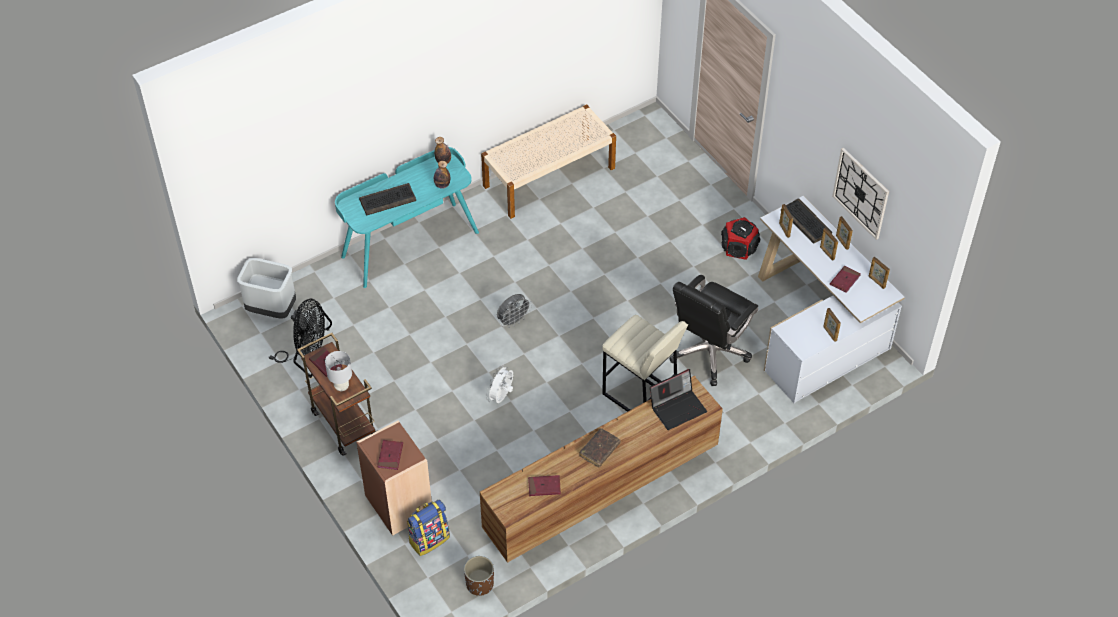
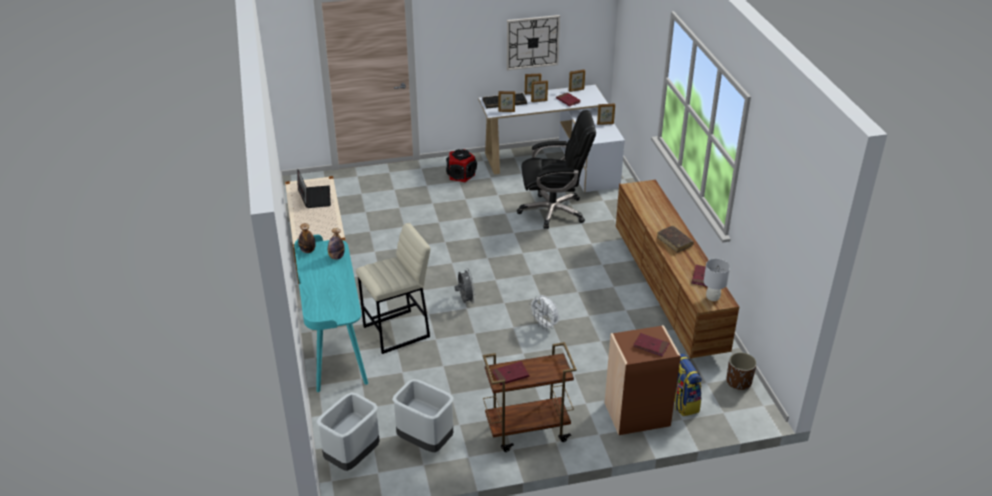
camera: 70 degrees left, 15 degrees down
black fan [269,299,332,378] -> grey trash can [392,379,454,452]
grey table lamp [325,351,352,391] -> grey table lamp moved to [704,259,730,301]
keyboard [359,183,416,216] -> none
beige stool [602,315,688,412] -> beige stool moved to [356,223,430,354]
laptop [650,369,707,430] -> laptop moved to [297,170,331,208]
black office chair [669,275,758,386] -> black office chair turned 60 degrees counterclockwise [517,110,596,229]

